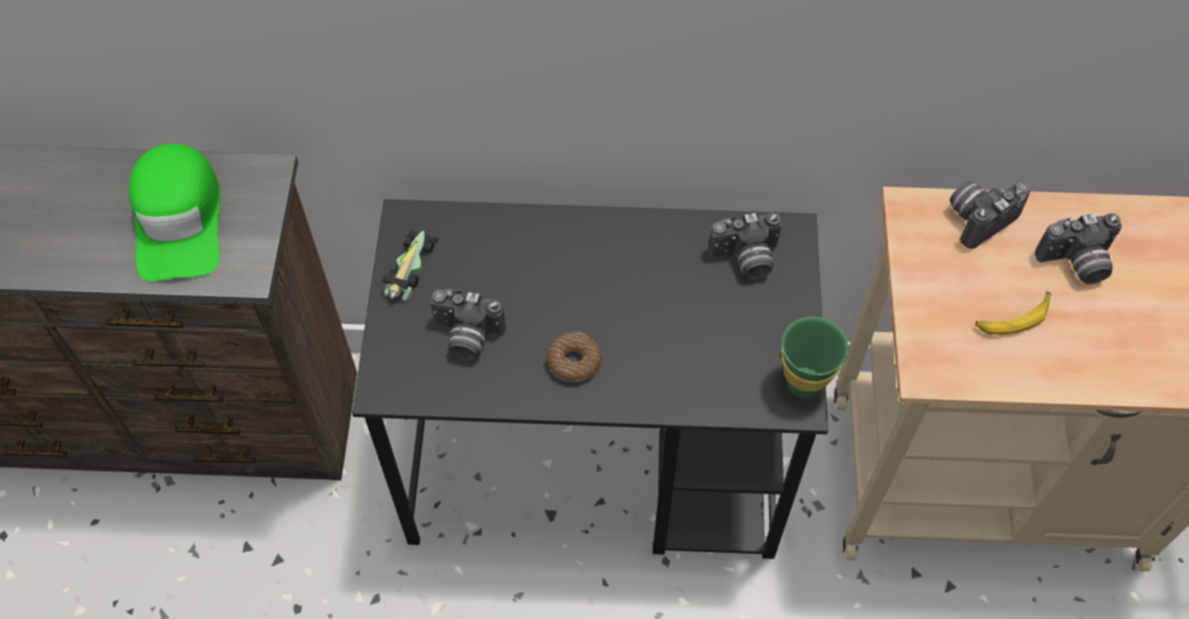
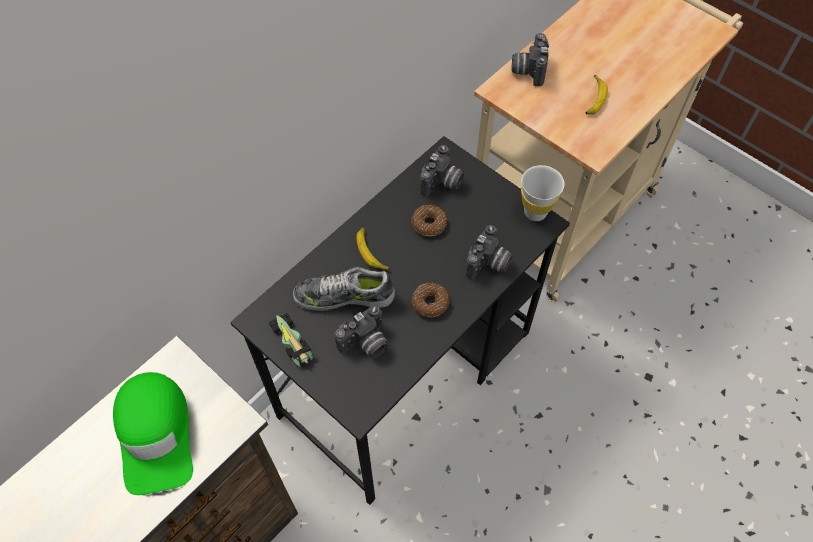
camera: 50 degrees left, 0 degrees up
green cap [129,143,220,281] -> green cap turned 45 degrees clockwise [113,372,193,495]
green cup [781,317,849,398] -> white cup [521,165,565,221]
camera [1035,213,1122,284] -> camera moved to [465,225,513,280]
none -> shoe [293,267,395,311]
none -> banana [357,227,390,270]
none -> donut [412,205,447,236]

